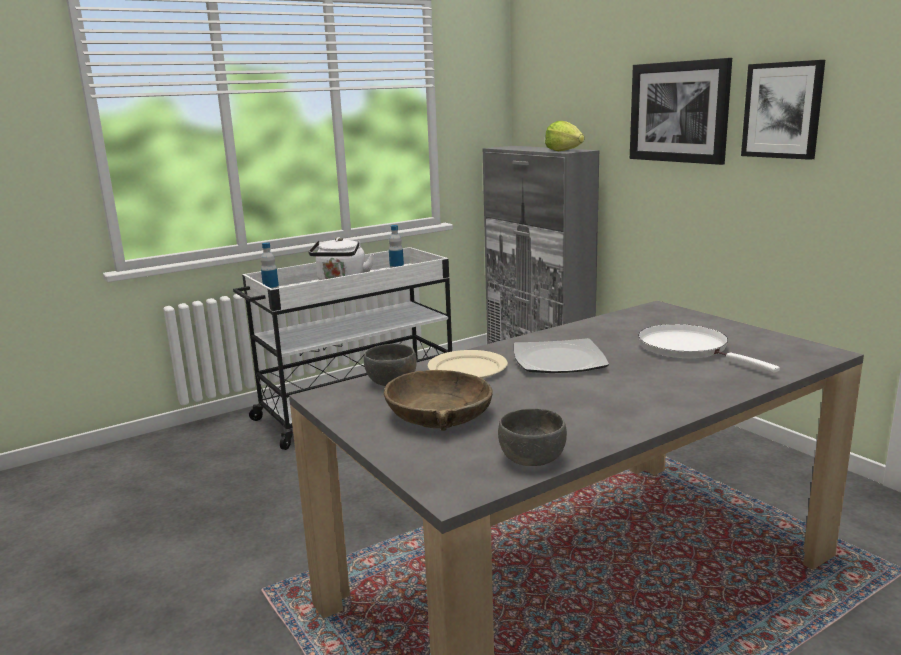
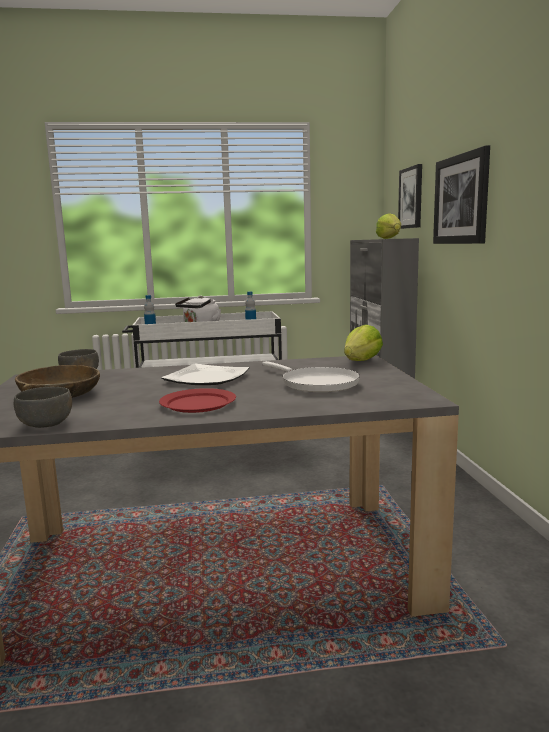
camera: 25 degrees right, 5 degrees down
beige plate [428,350,508,379] -> none
white frying pan [638,324,780,372] -> white frying pan turned 150 degrees clockwise [262,361,360,392]
picture [741,60,825,160] -> picture moved to [398,164,422,229]
none -> red plate [159,388,236,413]
none -> lettuce [344,325,383,361]

